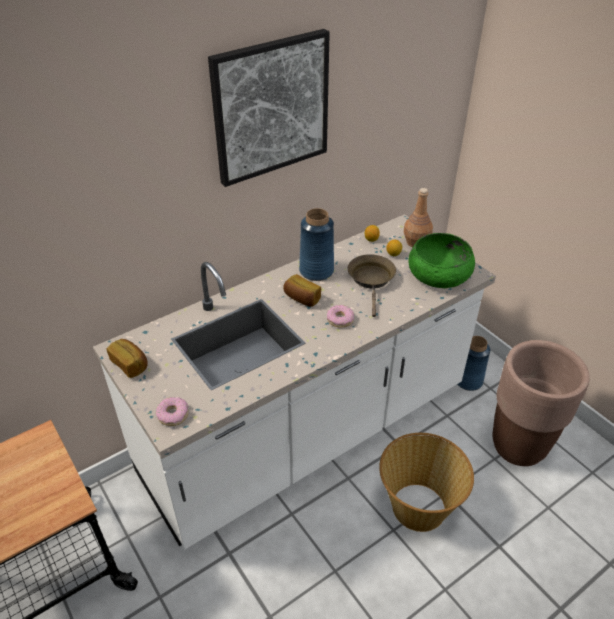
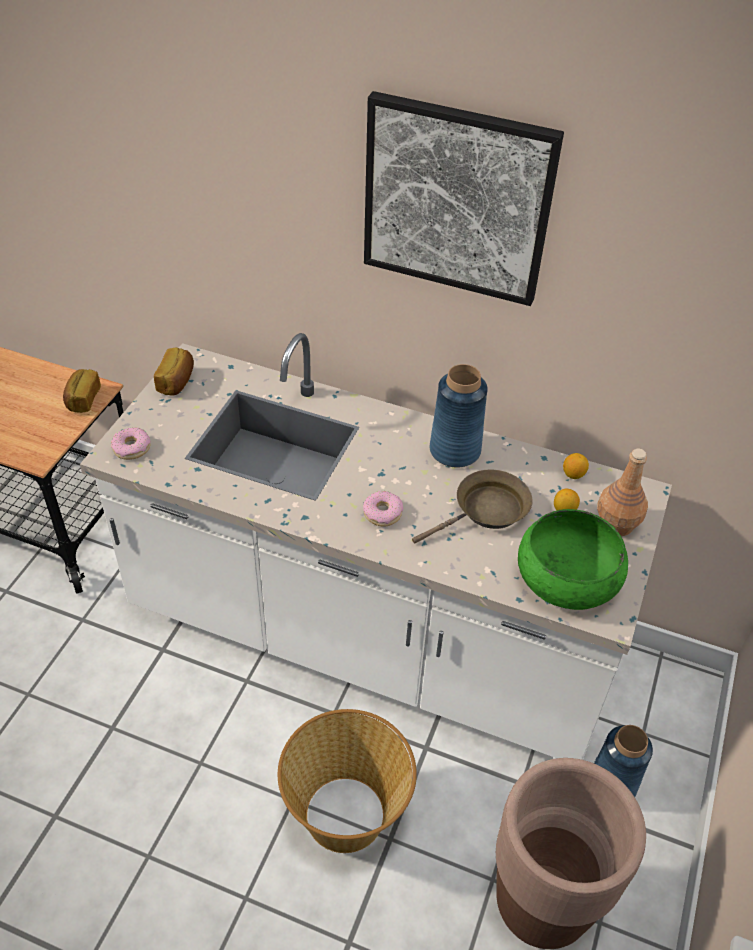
camera: 55 degrees right, 5 degrees up
bread [283,274,321,307] -> bread moved to [63,369,101,413]

